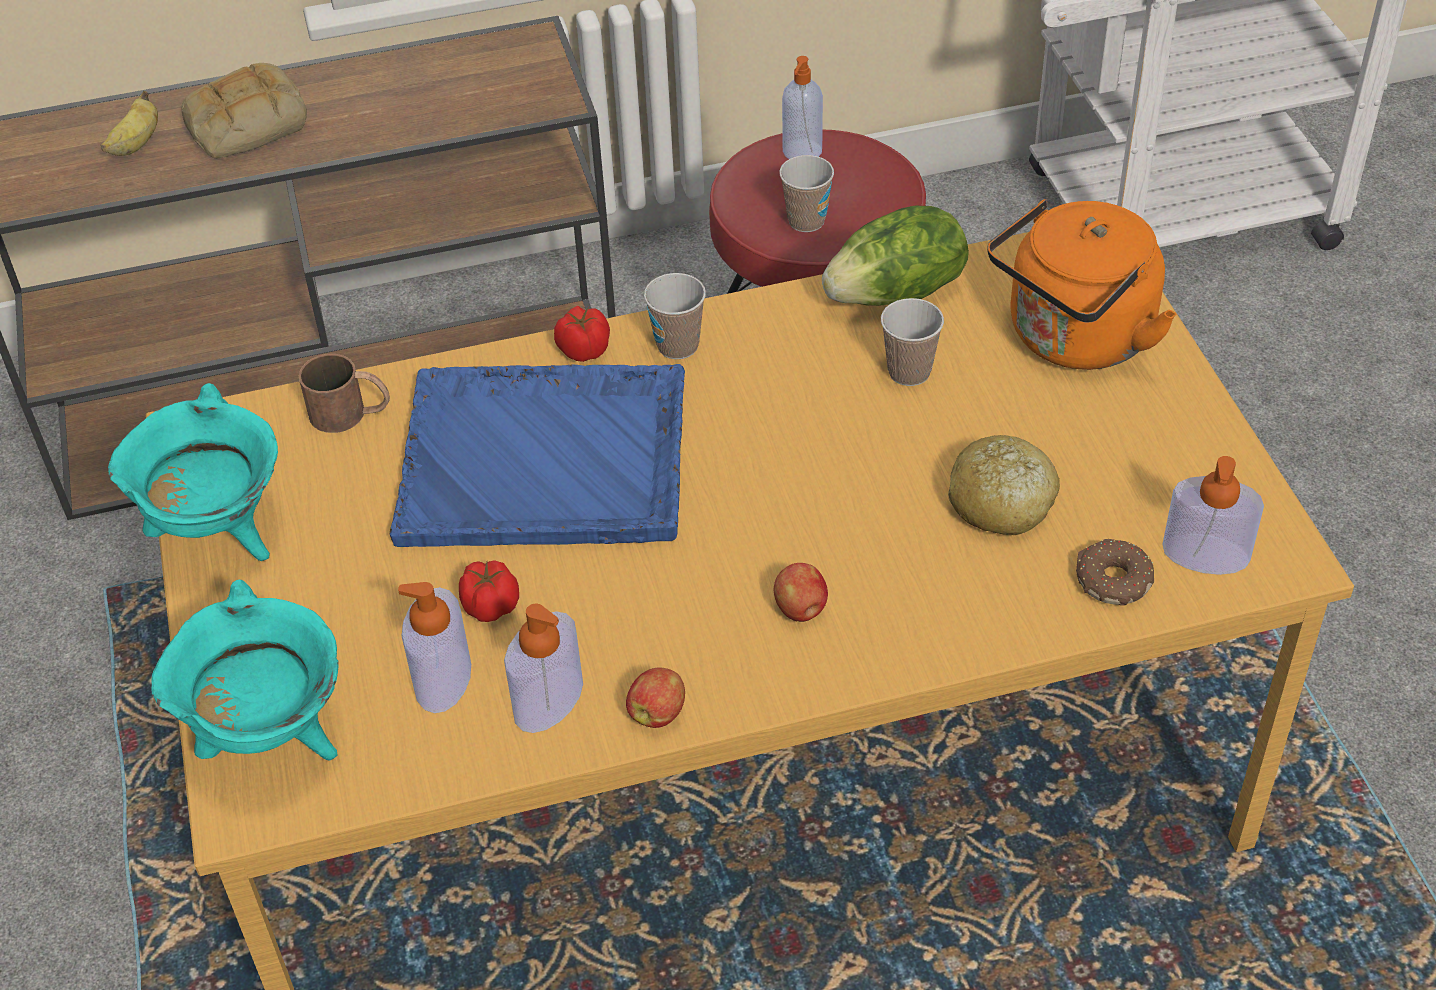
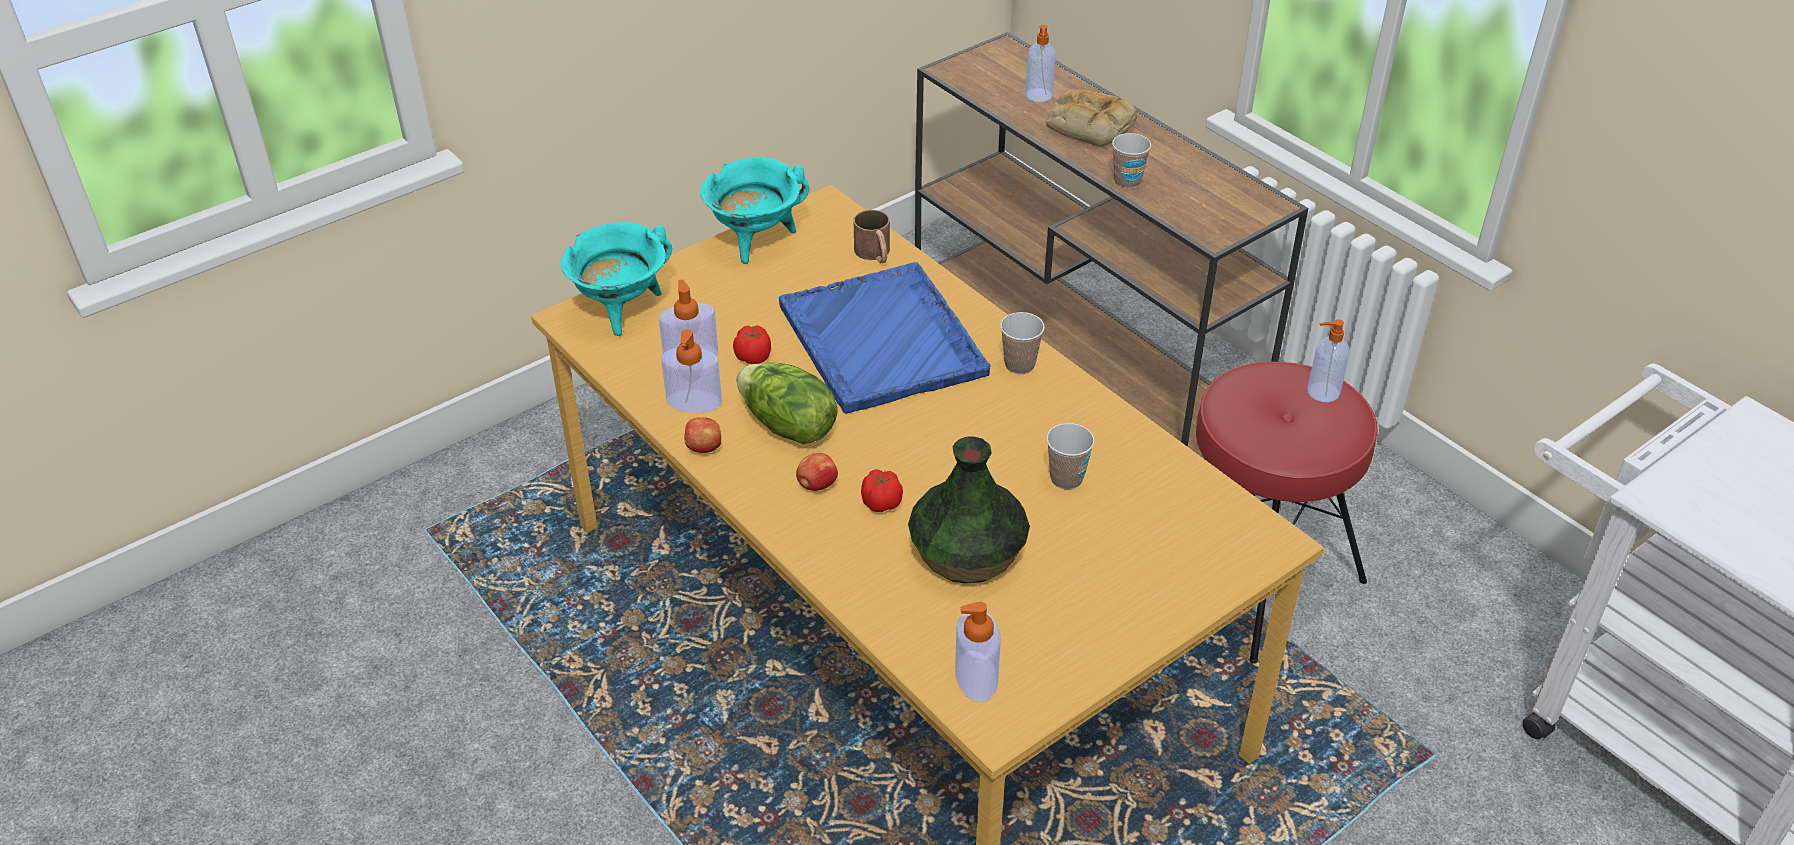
camera: 65 degrees right, 5 degrees down
banana [100,91,158,156] -> soap dispenser [1025,25,1056,102]
tomato [554,306,610,362] -> tomato moved to [861,469,903,512]
cup [779,155,834,232] -> cup moved to [1112,133,1151,189]
lettuce [822,206,969,306] -> lettuce moved to [736,362,838,444]
bread [948,435,1060,535] -> vase [908,437,1030,583]
orange kettle [987,199,1177,370] -> none
donut [1076,539,1154,606] -> none

